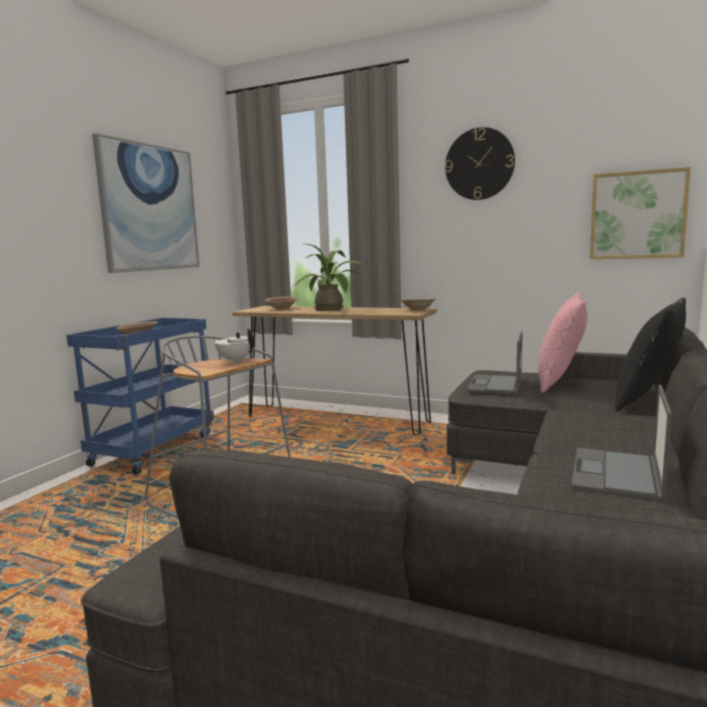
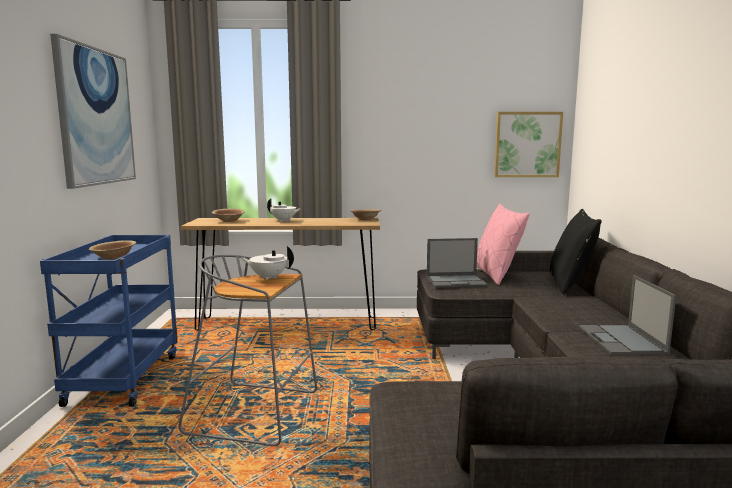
camera: 25 degrees left, 0 degrees up
potted plant [294,244,365,311] -> white teapot [267,198,302,222]
wall clock [445,127,515,200] -> none
laptop [467,332,523,394] -> laptop turned 90 degrees counterclockwise [427,238,488,287]

